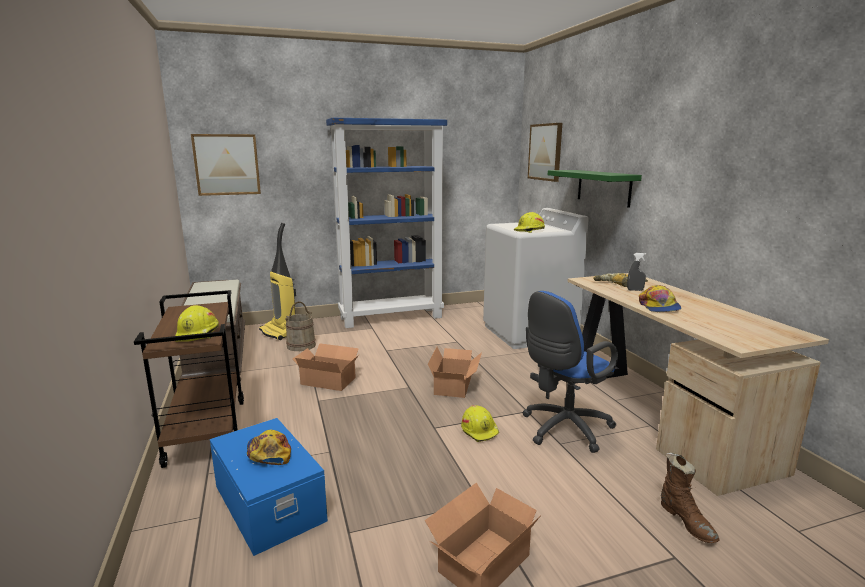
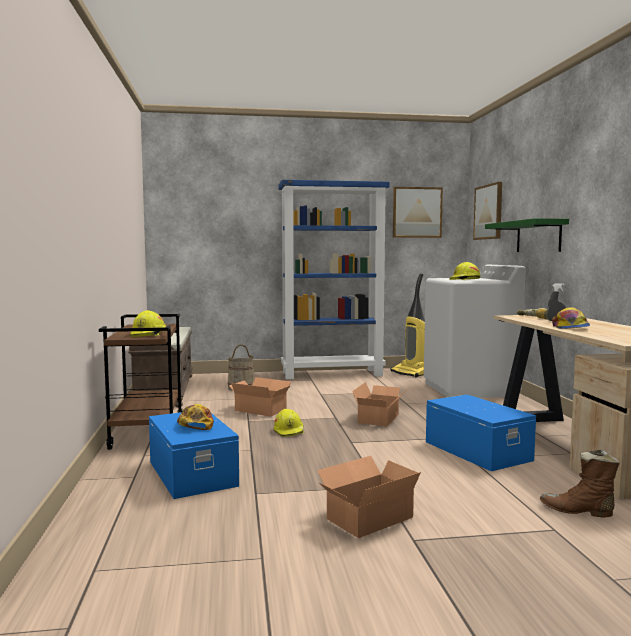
camera: 10 degrees right, 10 degrees down
picture [191,134,261,196] -> picture moved to [393,187,443,238]
vacuum cleaner [259,223,296,340] -> vacuum cleaner moved to [390,274,425,378]
yellow hard hat [461,405,499,442] -> yellow hard hat moved to [274,409,305,437]
blue office chair [522,291,618,453] -> blue storage box [426,395,536,471]
brown boot [661,452,720,543] -> brown boot turned 120 degrees clockwise [540,449,620,518]

